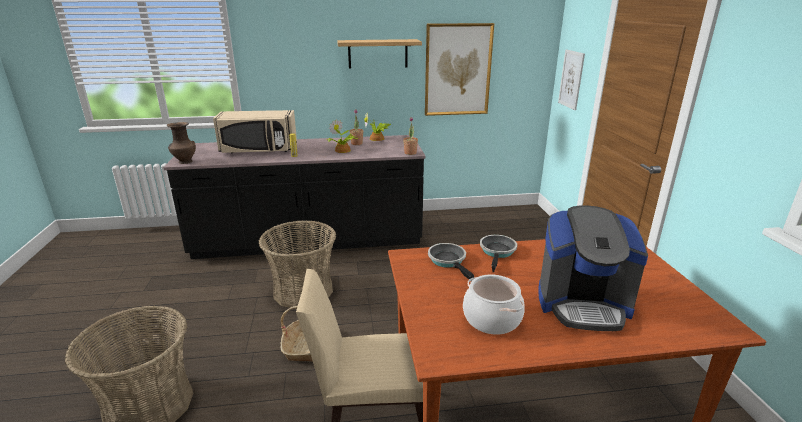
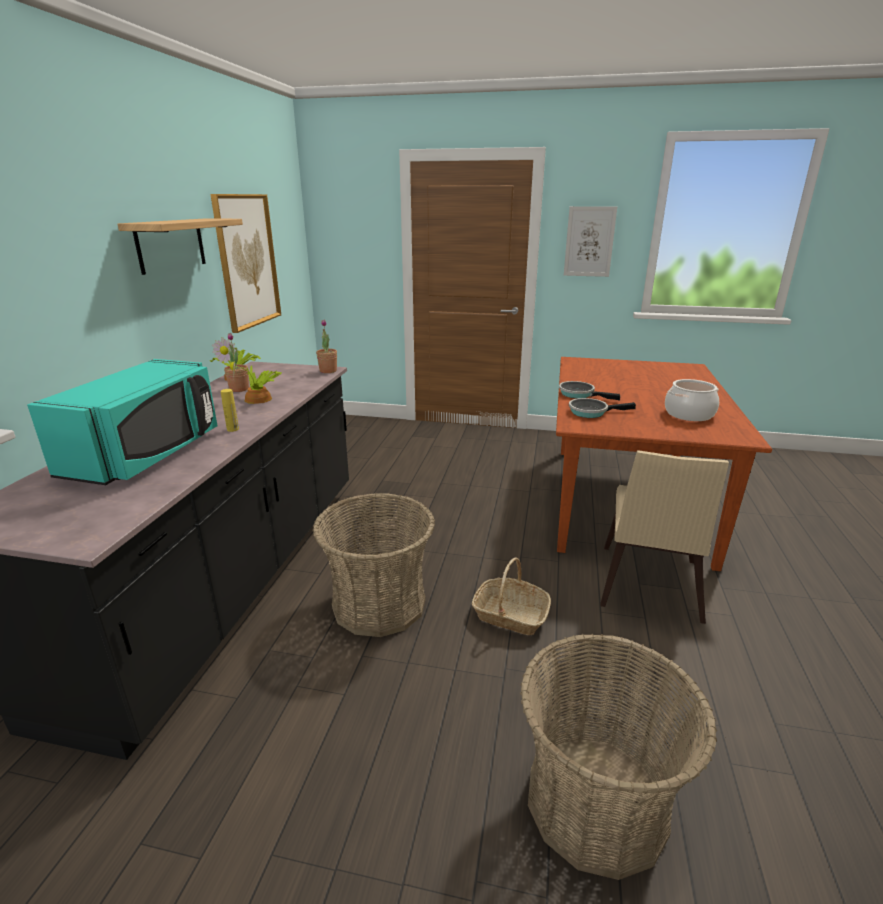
camera: 70 degrees left, 0 degrees up
brown vase [167,122,196,164] -> none
beige microwave [213,110,297,154] -> turquoise microwave [27,359,218,485]
coffee machine [538,205,648,331] -> none
picture [558,50,585,110] -> picture moved to [564,206,617,277]

